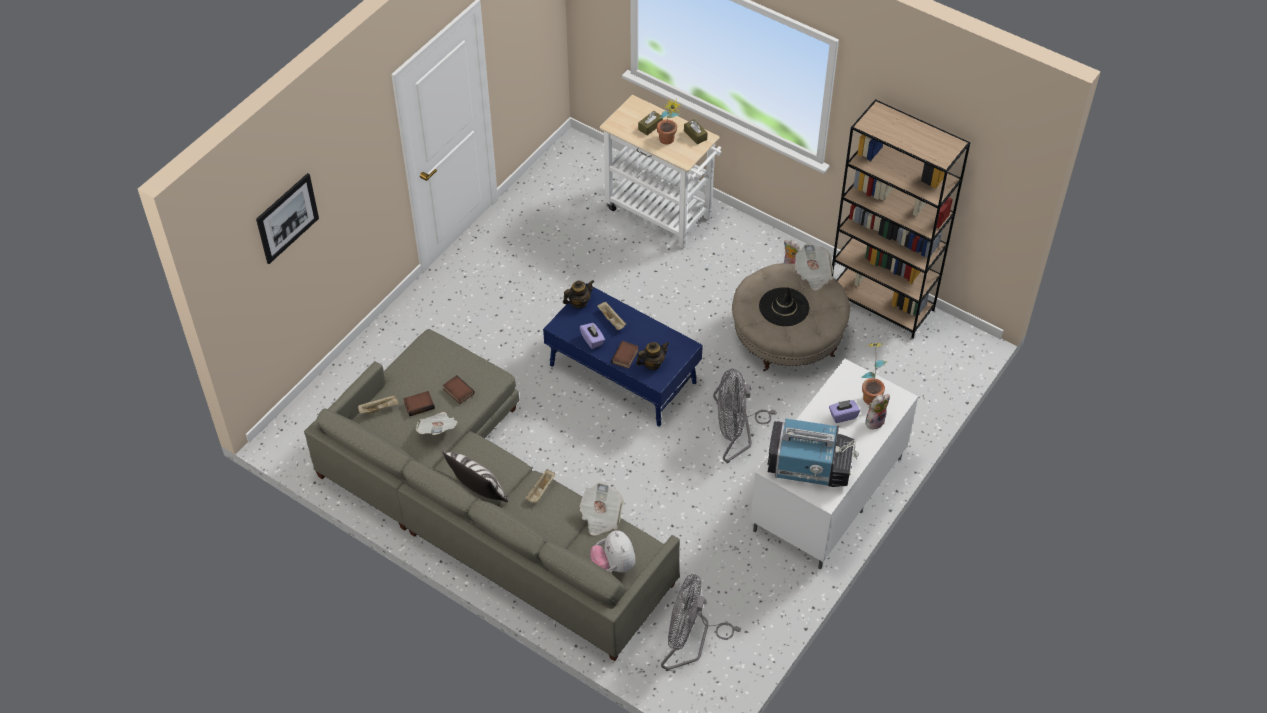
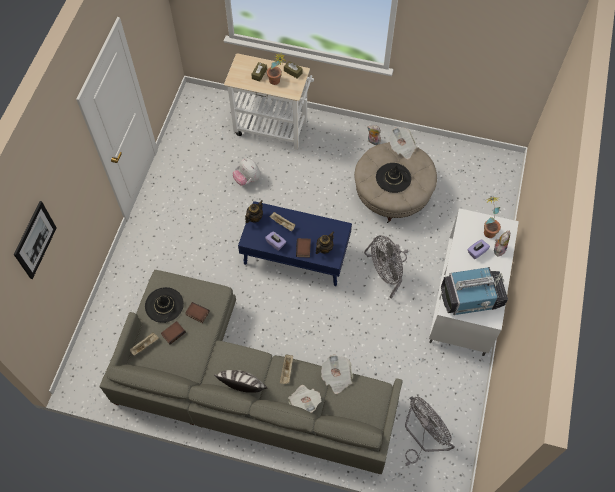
camera: 20 degrees left, 10 degrees up
newspaper [415,412,458,435] -> newspaper moved to [288,385,322,413]
plush toy [590,530,635,573] -> plush toy moved to [233,158,261,186]
grey fan [661,574,741,671] -> grey fan turned 150 degrees clockwise [405,397,455,466]
beige bookcase [832,99,971,339] -> none
none -> black hat [145,287,184,323]

